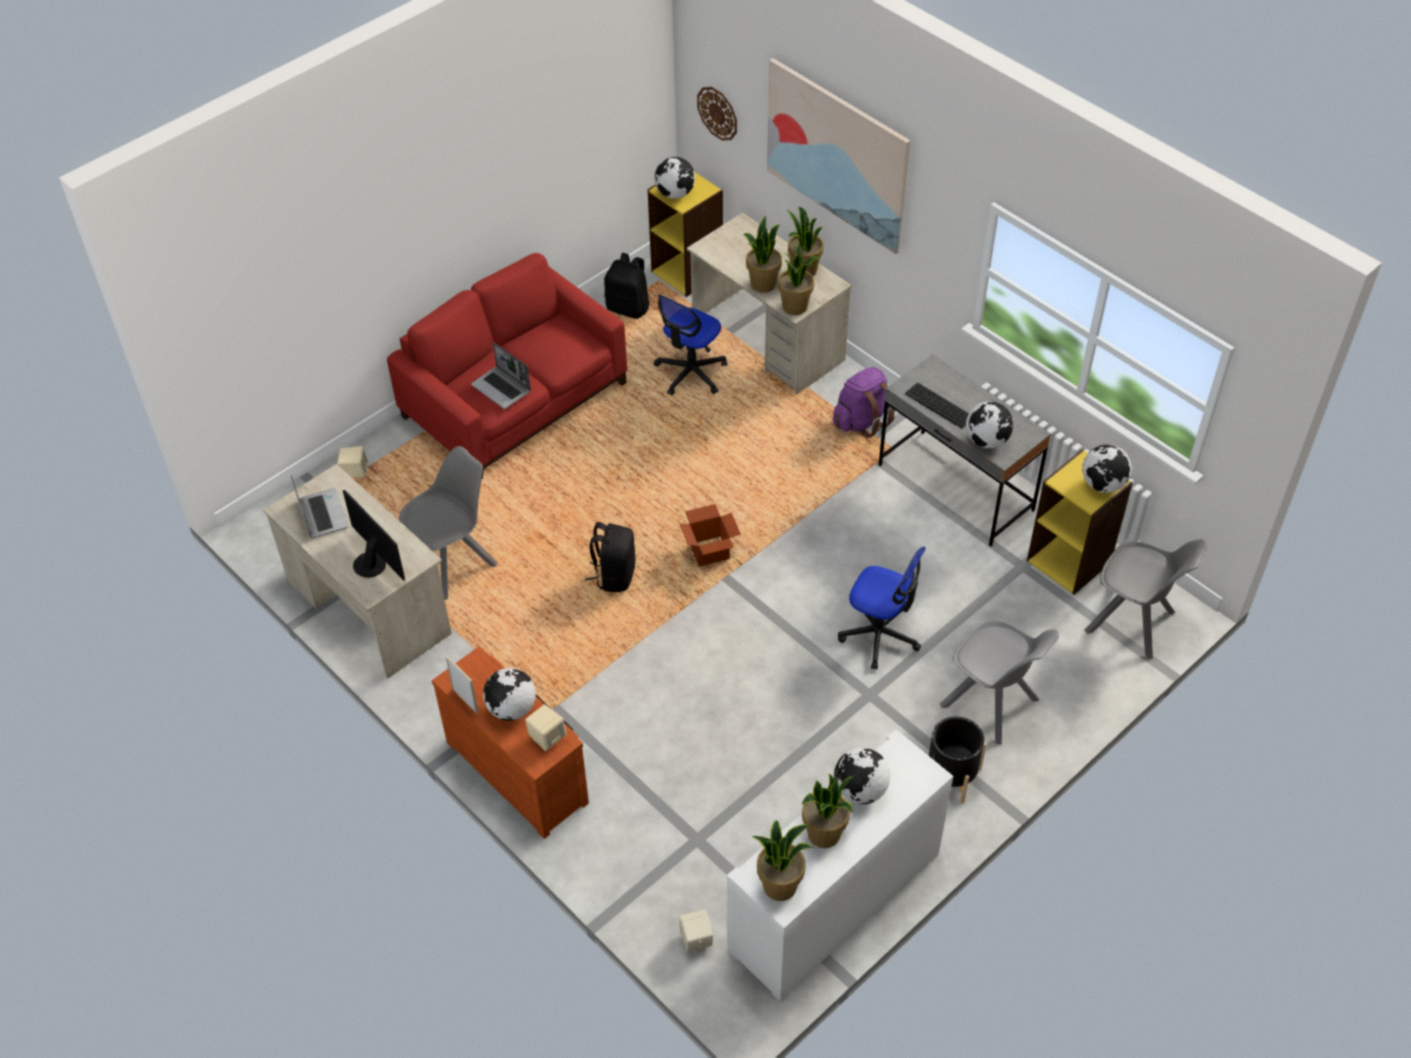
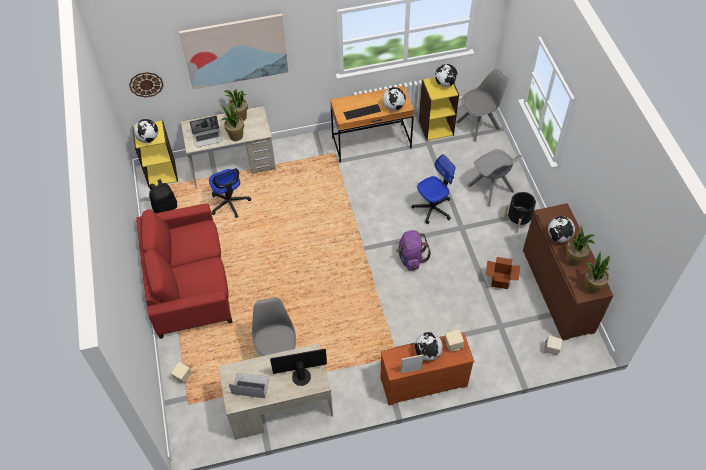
camera: 60 degrees left, 5 degrees up
laptop [471,342,531,409] -> laptop moved to [190,116,223,147]
black backpack [585,522,635,592] -> none
cardboard box [679,504,741,567] -> cardboard box moved to [485,257,520,289]
white cabinet [727,730,953,1001] -> brown cabinet [523,203,614,341]
potted plant [778,242,820,315] -> none
purple backpack [833,367,895,438] -> purple backpack moved to [396,230,431,271]
grey desk [879,354,1051,547] -> brown desk [330,86,414,162]
grey chair [940,620,1059,744] -> grey chair turned 75 degrees clockwise [468,149,522,207]

